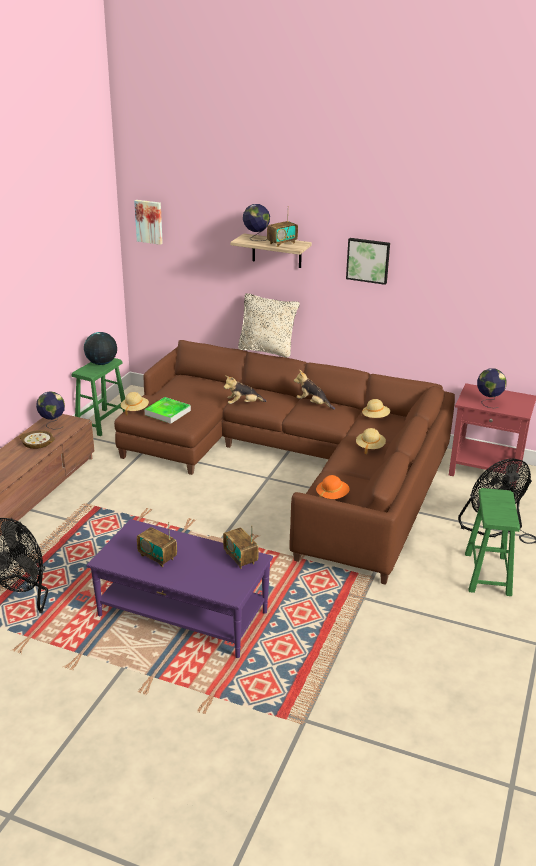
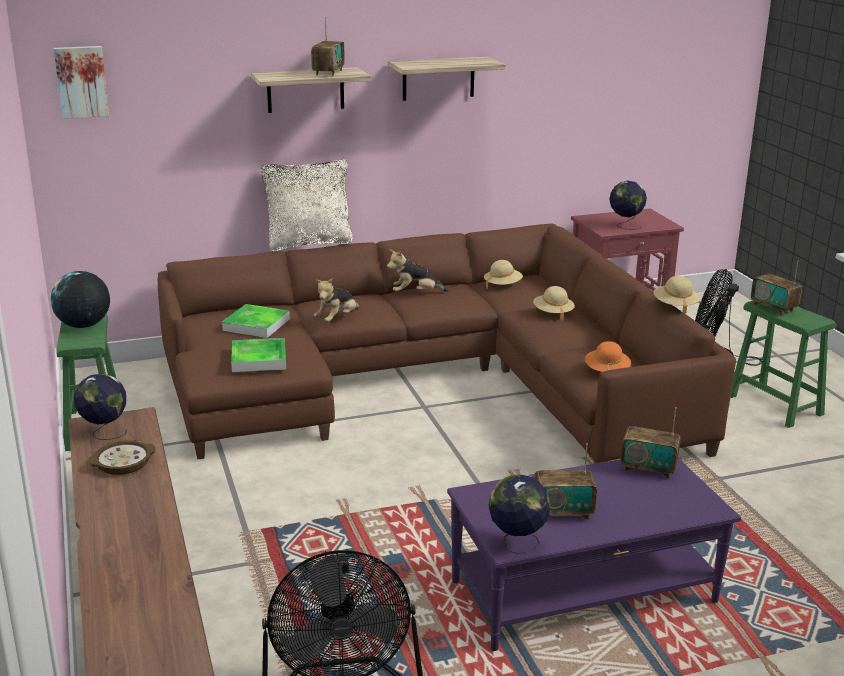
camera: 40 degrees left, 5 degrees down
beige hat [121,392,149,416] -> beige hat moved to [653,276,700,315]
globe [243,204,270,241] -> globe moved to [488,475,550,554]
picture [346,238,390,285] -> shelf [389,57,506,101]
none -> tray [222,304,290,338]
none -> radio [751,260,802,316]

